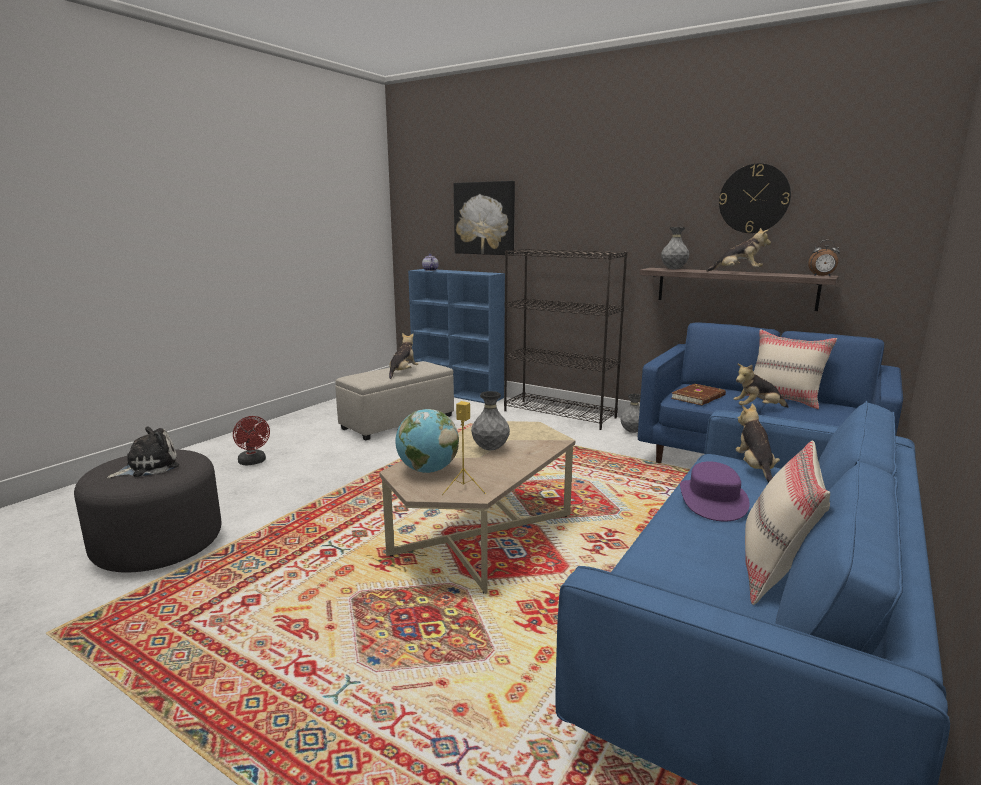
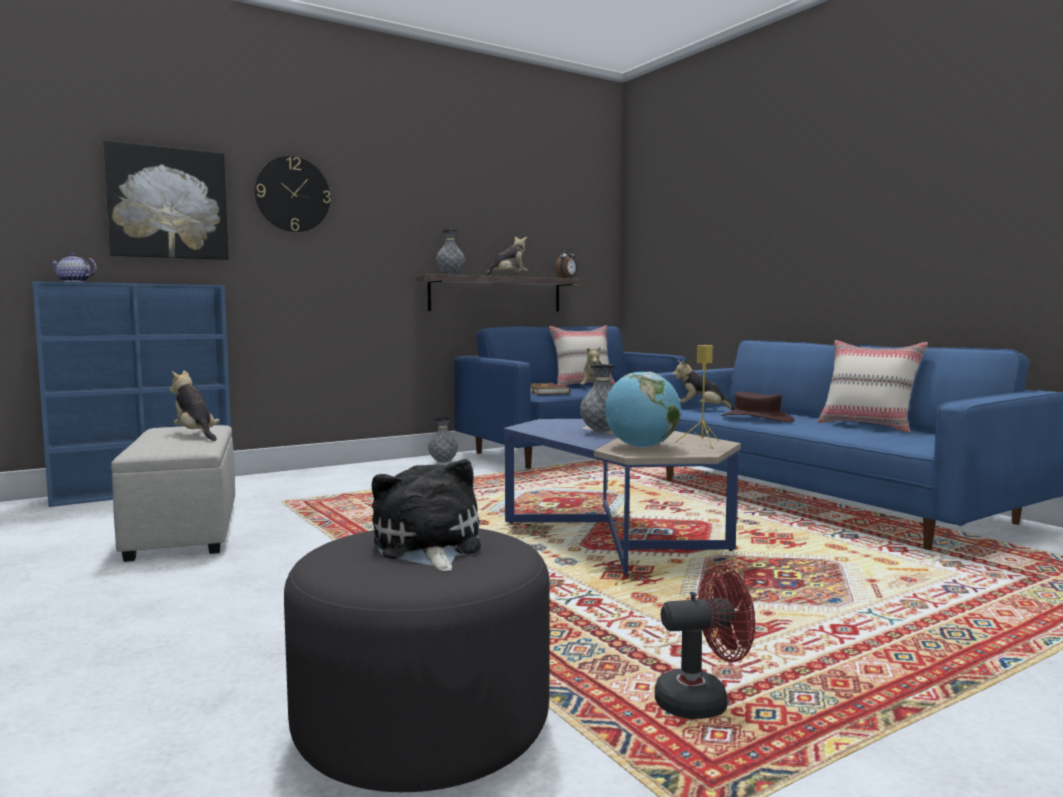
camera: 65 degrees left, 10 degrees down
red fan [233,416,270,465] -> red fan moved to [655,565,755,719]
beige coffee table [379,421,575,594] -> blue coffee table [503,419,741,575]
black bookcase [504,249,628,430] -> none
purple hat [680,461,750,522] -> brown hat [721,392,795,422]
wall clock [719,163,791,233] -> wall clock moved to [255,156,331,232]

